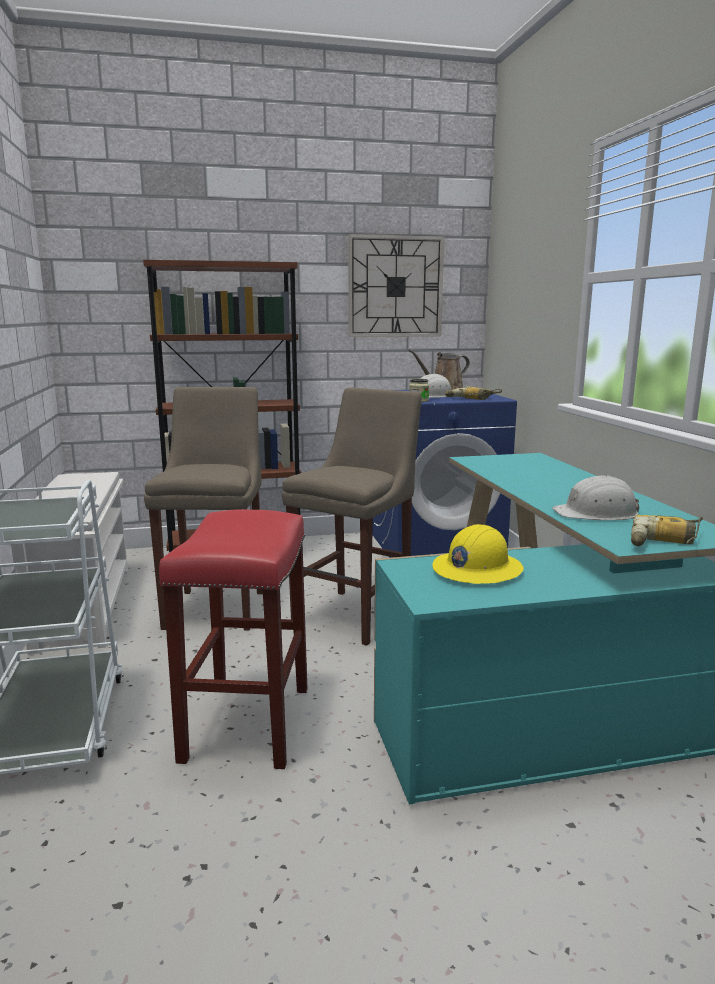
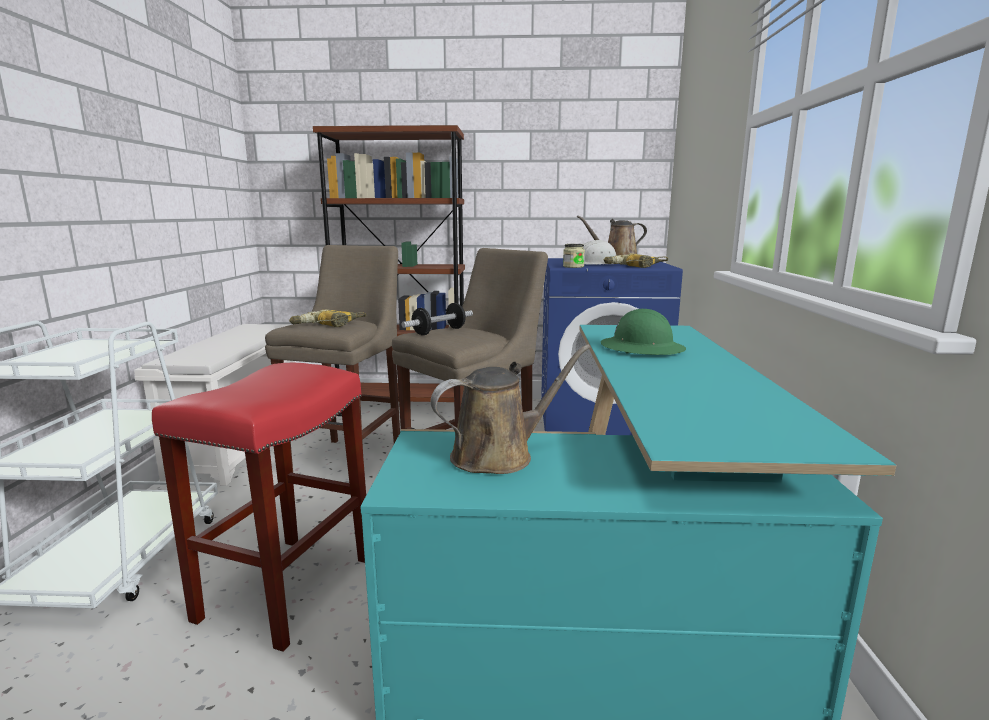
camera: 15 degrees right, 0 degrees up
wall clock [348,234,444,337] -> none
yellow hard hat [432,524,524,584] -> brown watering can [431,345,590,474]
white hard hat [552,475,639,520] -> none
power drill [631,515,703,546] -> power drill moved to [289,309,367,327]
none -> dumbbell [402,303,473,335]
none -> green hard hat [601,309,686,355]

